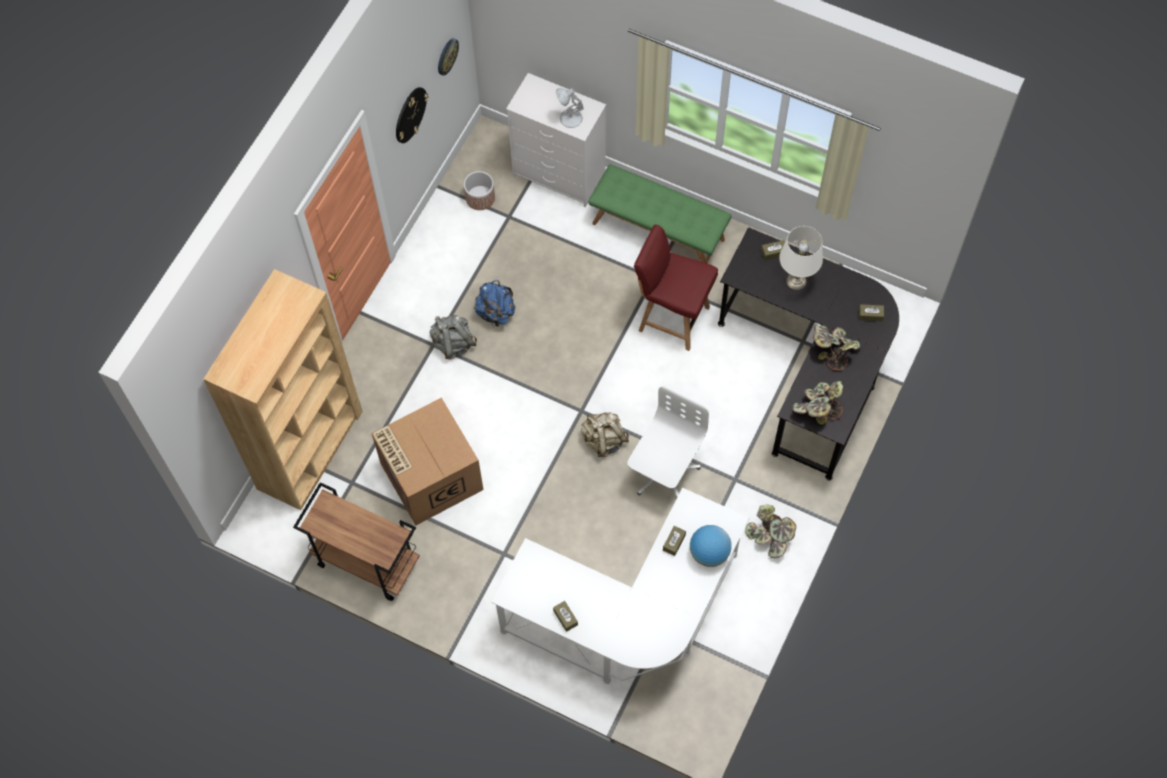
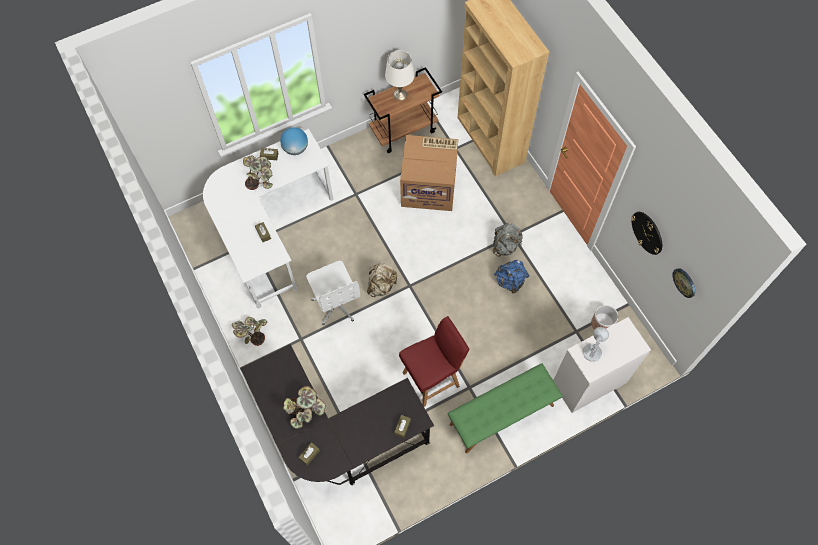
camera: 125 degrees right, 0 degrees up
globe [690,525,732,567] -> globe moved to [280,127,308,155]
white table lamp [779,226,823,290] -> white table lamp moved to [385,50,415,100]
potted plant [792,381,843,425] -> potted plant moved to [243,156,273,190]

